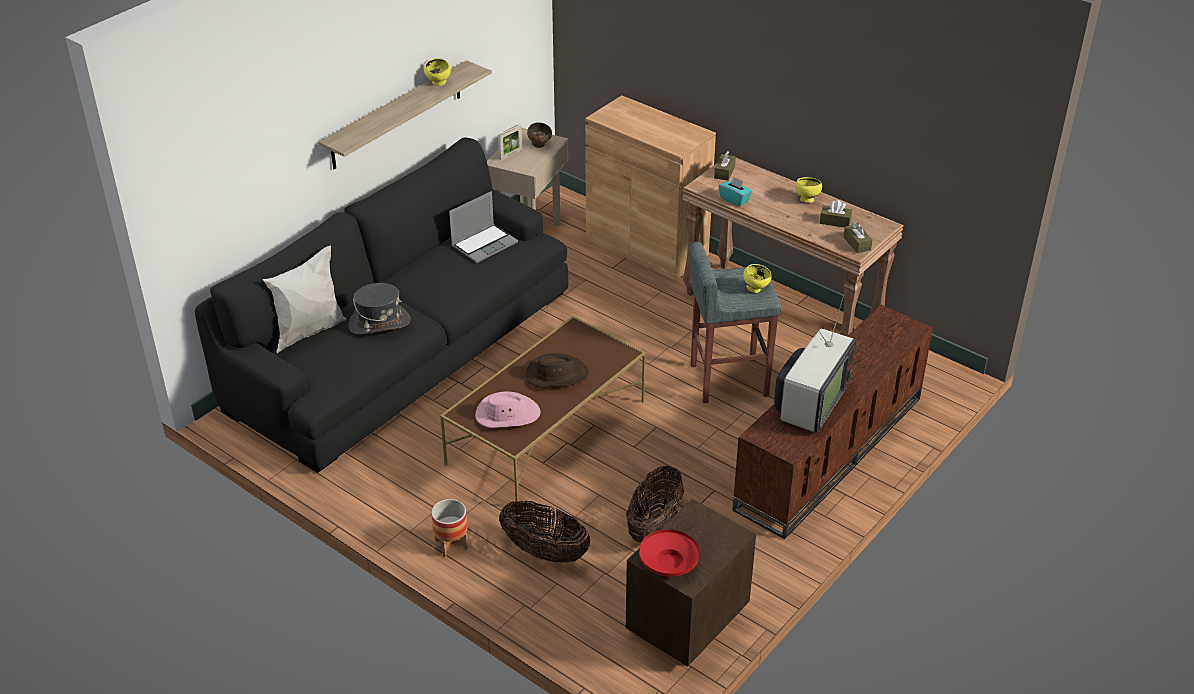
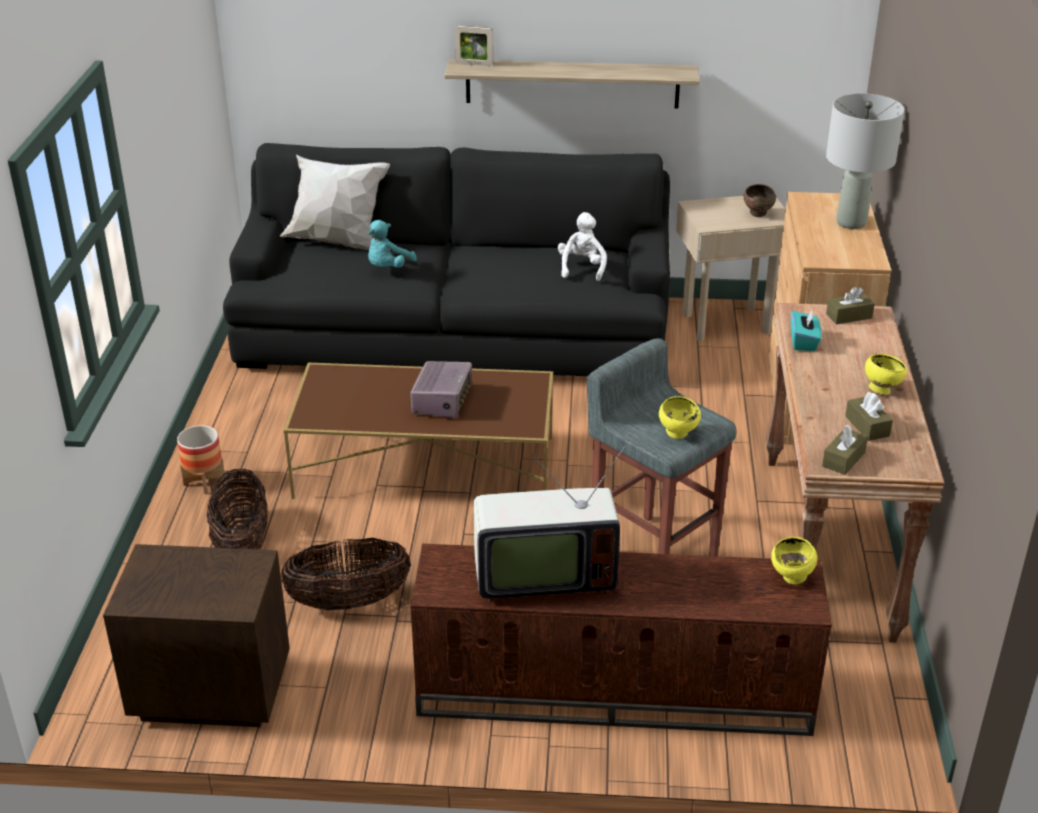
camera: 55 degrees right, 5 degrees down
grey hat [349,283,411,335] -> turquoise plush toy [368,220,417,268]
yellow bowl [424,58,451,86] -> yellow bowl moved to [771,537,817,584]
laptop [449,191,518,263] -> white plush toy [558,212,607,281]
pink hat [475,391,541,428] -> none
picture frame [498,125,523,160] -> picture frame moved to [455,26,493,66]
brown hat [525,353,589,388] -> radio [410,361,472,418]
red bowl [639,529,699,577] -> none
none -> grey table lamp [826,93,904,229]

